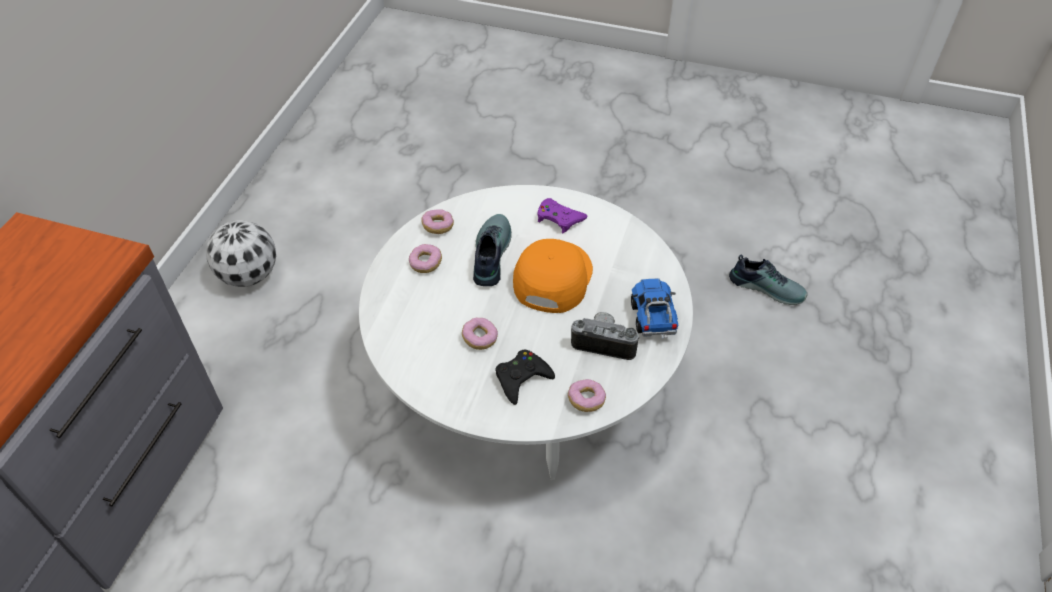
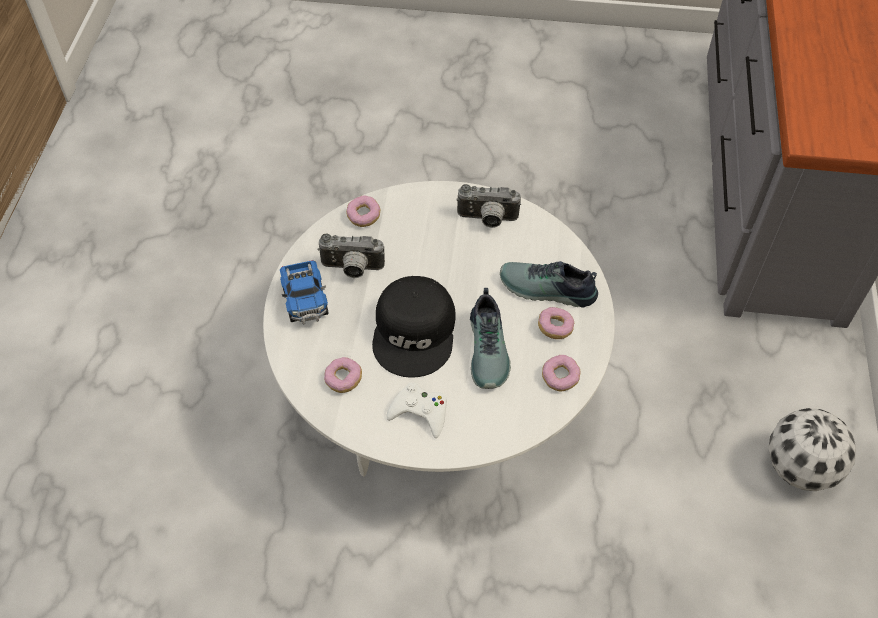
camera: 170 degrees right, 5 degrees up
donut [462,317,498,350] -> donut moved to [324,357,362,393]
black game controller [495,350,555,405] -> none
orange cap [513,239,593,313] -> black cap [372,276,456,378]
purple game controller [537,198,588,233] -> white game controller [386,382,447,438]
shoe [729,255,807,305] -> shoe moved to [500,261,598,308]
none -> camera [456,184,521,228]

